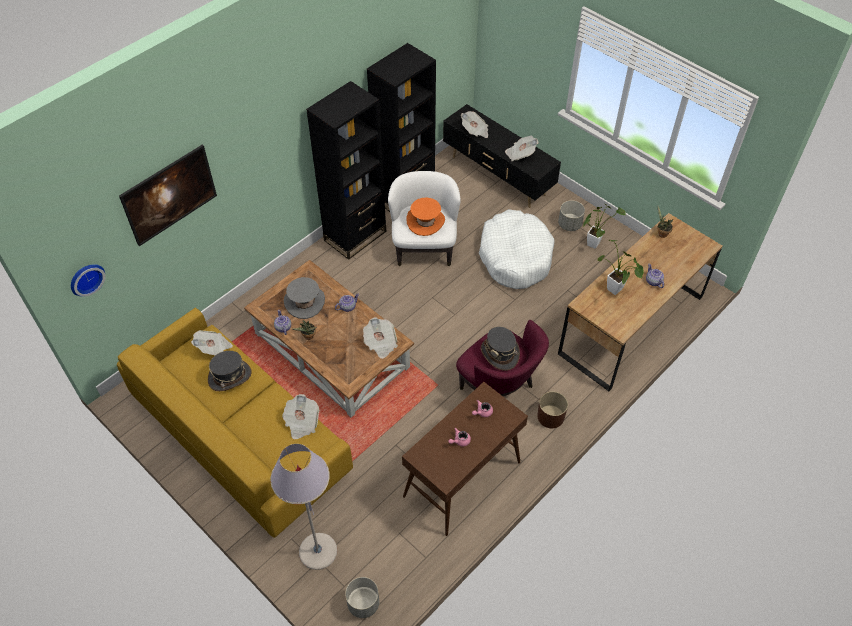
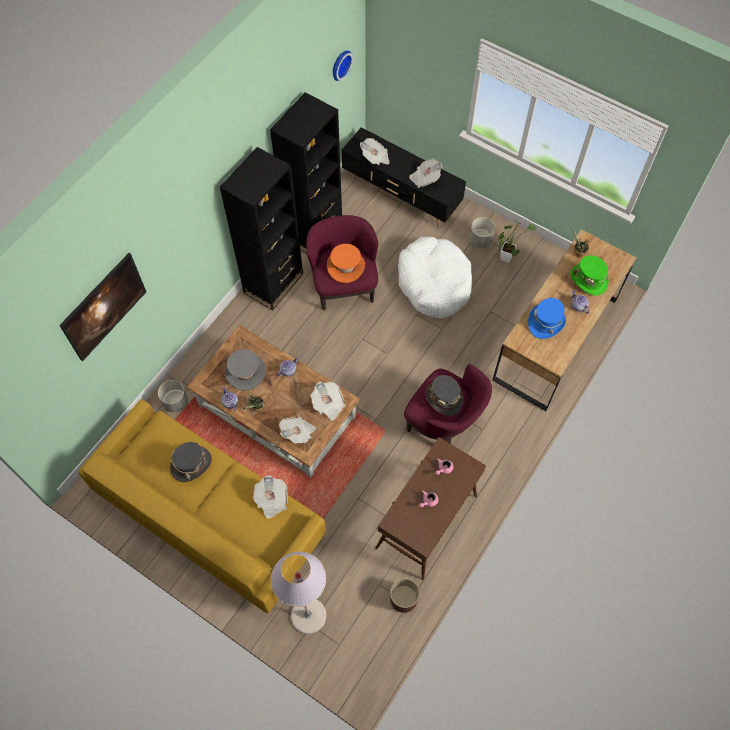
camera: 10 degrees left, 10 degrees up
wall clock [71,264,105,297] -> wall clock moved to [333,50,353,81]
newspaper [191,330,233,355] -> newspaper moved to [279,416,316,444]
grey planter [345,577,379,618] -> grey planter moved to [158,380,188,412]
white armchair [388,171,461,266] -> purple armchair [306,215,379,310]
brown planter [537,391,568,428] -> brown planter moved to [390,578,420,613]
potted plant [598,240,644,295] -> blue hat [528,298,566,339]
none -> green hat [570,255,608,296]

